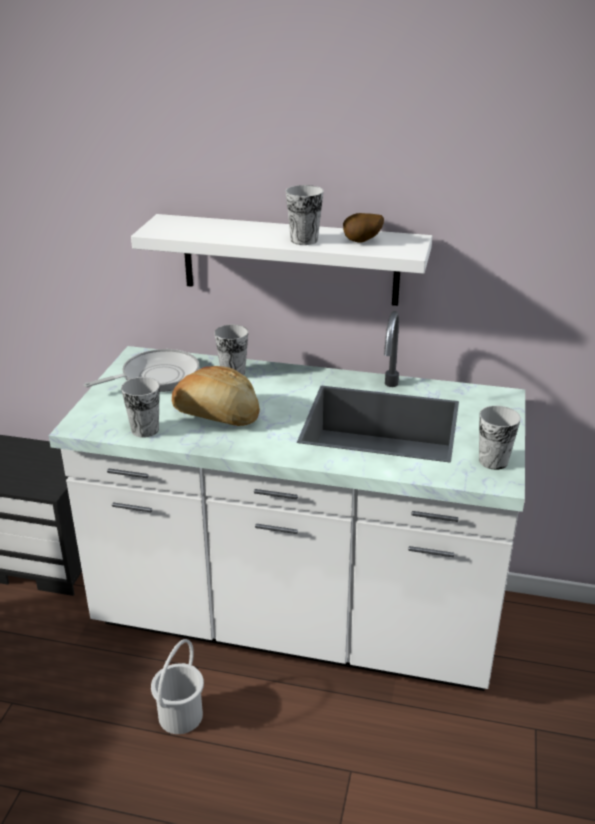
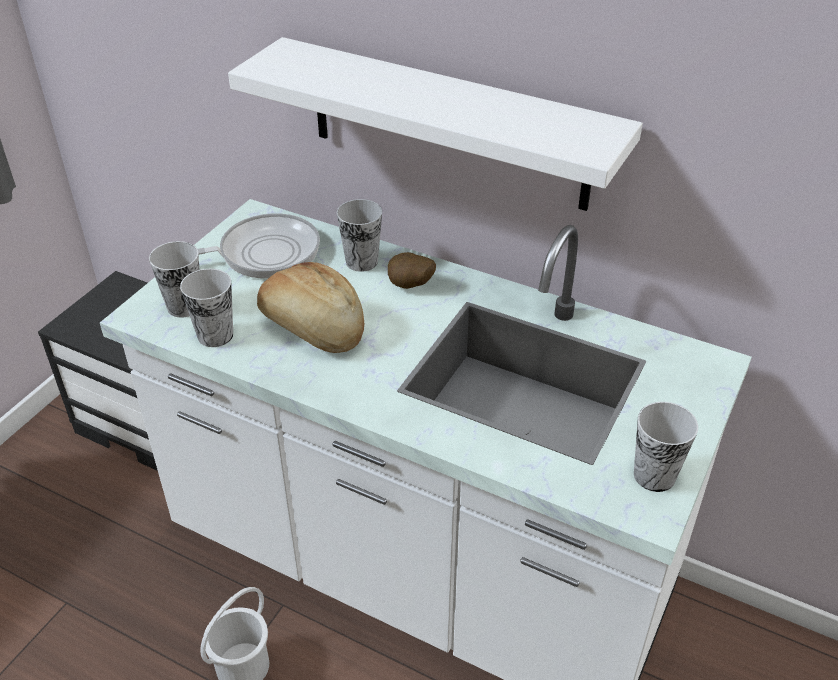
camera: 15 degrees right, 10 degrees up
cup [286,185,324,245] -> cup moved to [149,241,199,318]
potato [343,213,384,243] -> potato moved to [388,252,436,289]

